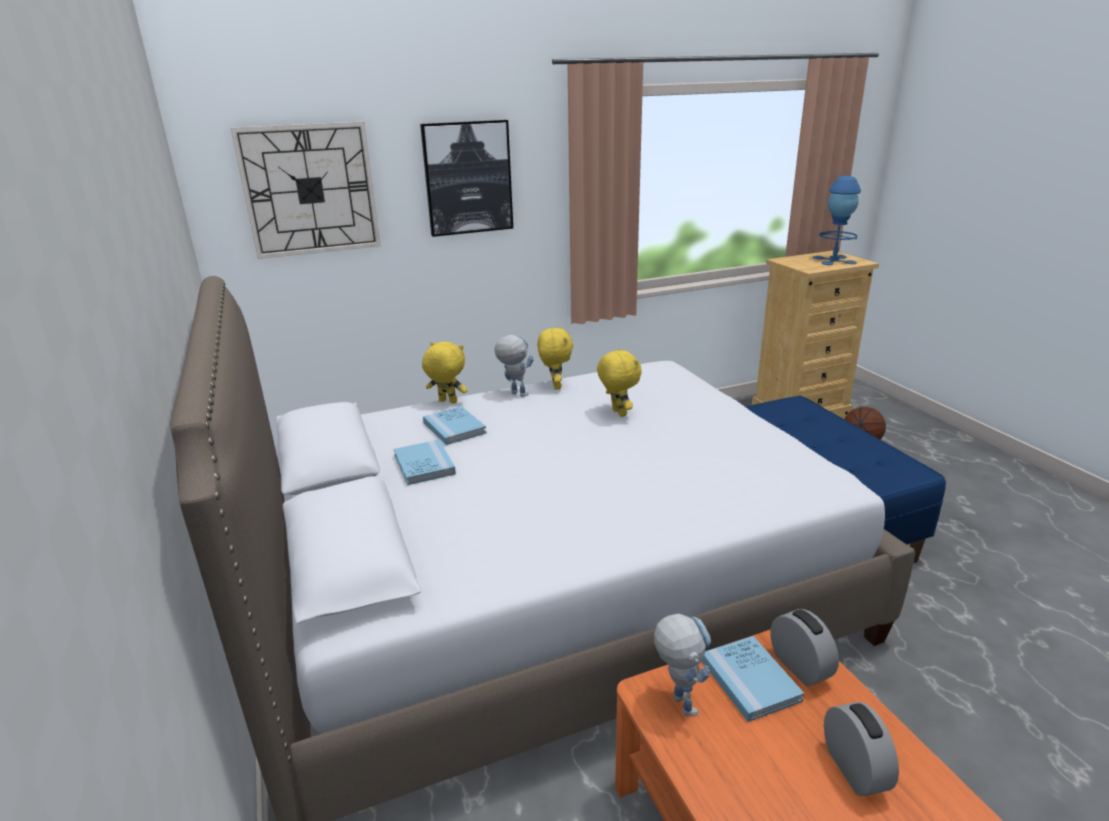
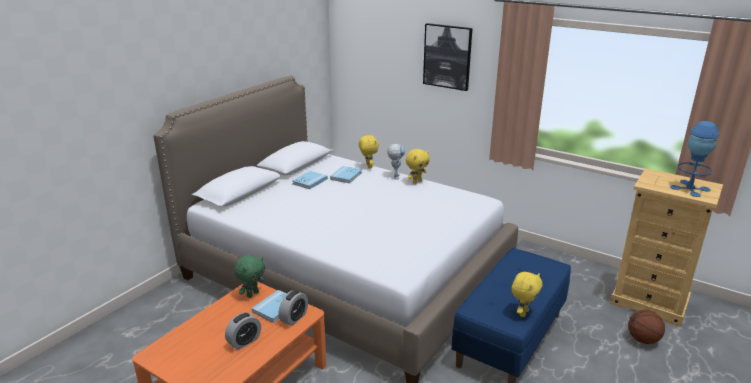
camera: 55 degrees right, 0 degrees up
wall clock [231,122,381,259] -> none
yellow plush toy [597,348,642,417] -> yellow plush toy moved to [511,272,542,317]
toy robot [654,614,711,716] -> green plush toy [234,255,265,298]

